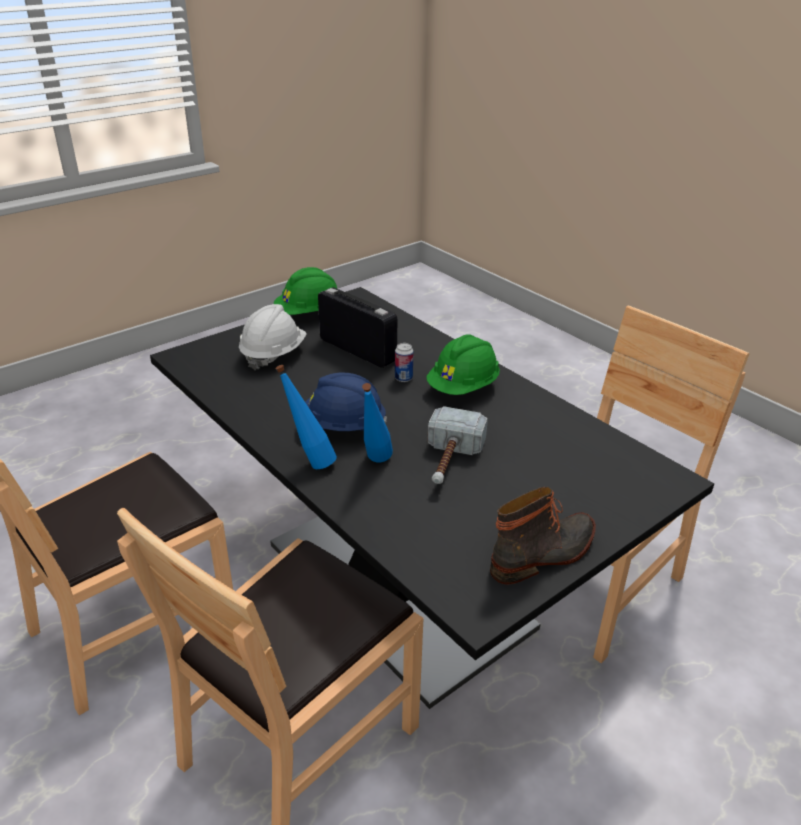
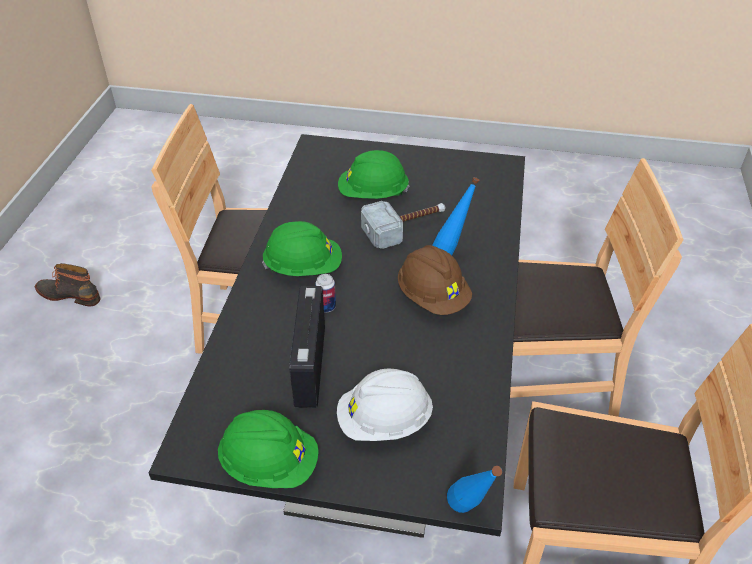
camera: 130 degrees left, 10 degrees up
blue bottle [275,365,337,469] -> blue bottle moved to [447,466,502,513]
blue hard hat [305,372,387,431] -> brown hard hat [398,245,472,315]
boot [490,487,596,584] -> boot moved to [35,263,101,306]
none -> green hard hat [338,150,409,199]

